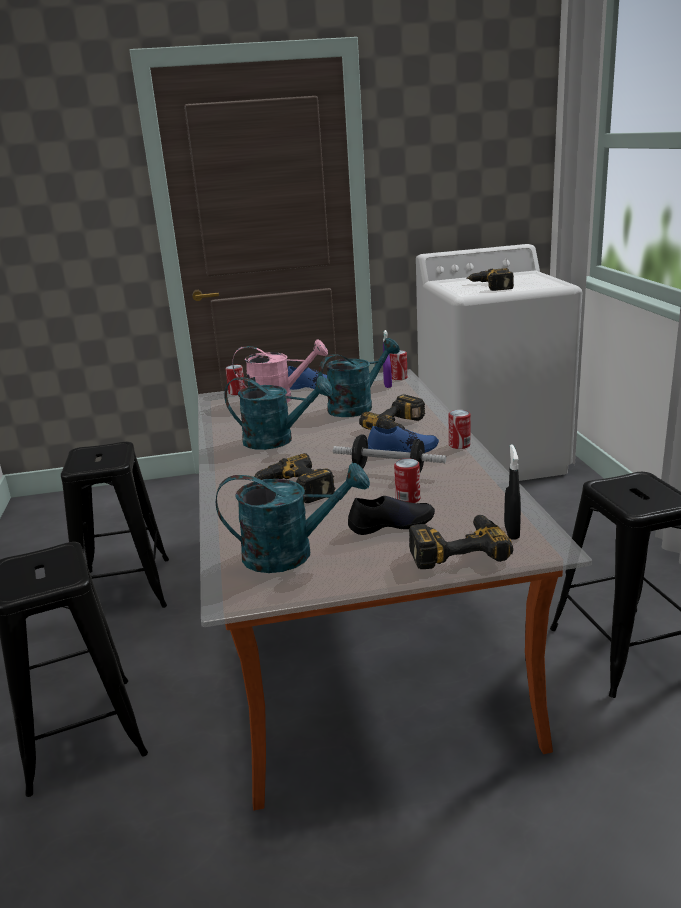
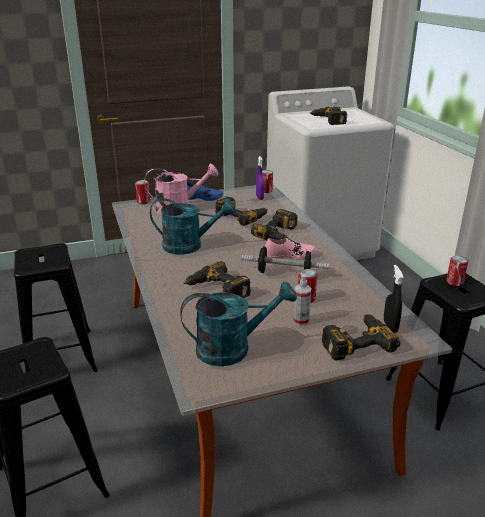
camera: 10 degrees left, 5 degrees up
turquoise watering can [318,338,400,417] -> power drill [215,197,268,226]
black shoe [348,496,435,535] -> spray bottle [293,274,311,326]
blue shoe [368,426,439,453] -> pink shoe [265,238,316,259]
can [449,410,471,449] -> can moved to [446,256,468,286]

